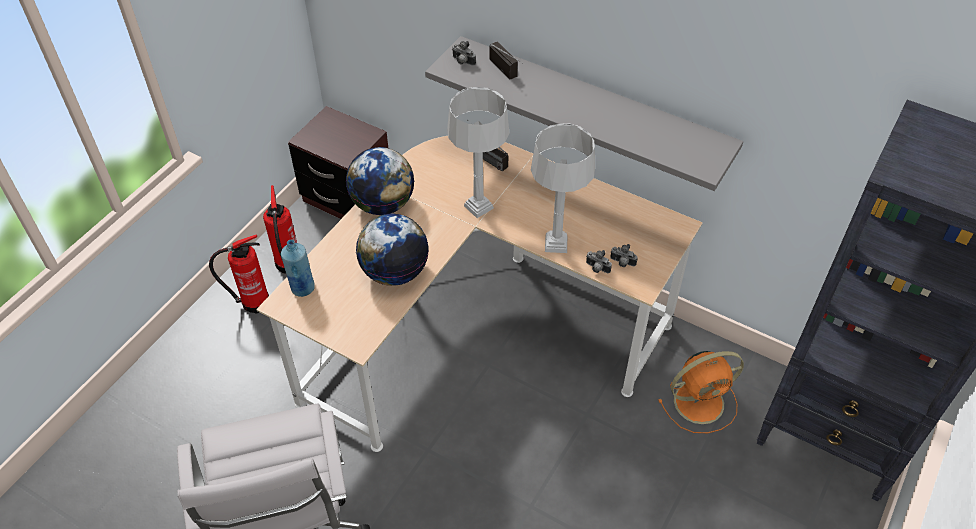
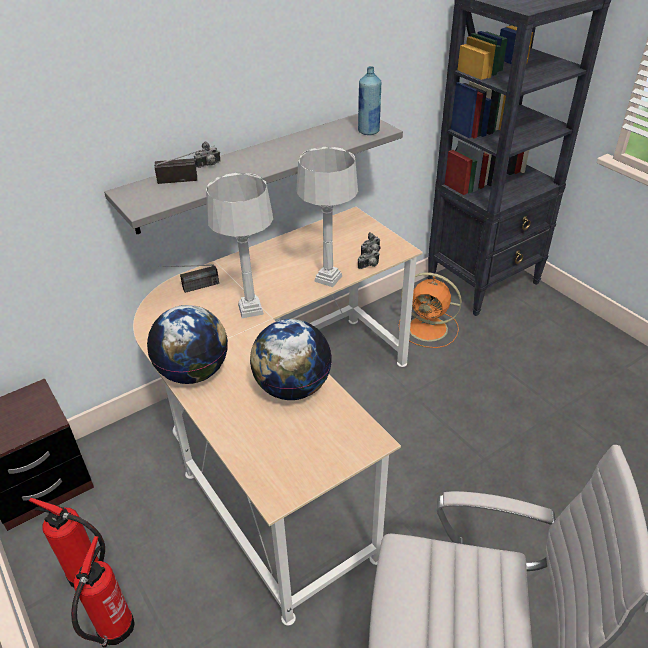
camera: 65 degrees left, 10 degrees down
blue bottle [281,240,315,297] -> blue bottle moved to [358,66,381,135]
camera [452,41,476,66] -> camera moved to [194,141,221,168]
orange fan [658,351,744,433] -> orange fan turned 105 degrees clockwise [399,272,462,348]

